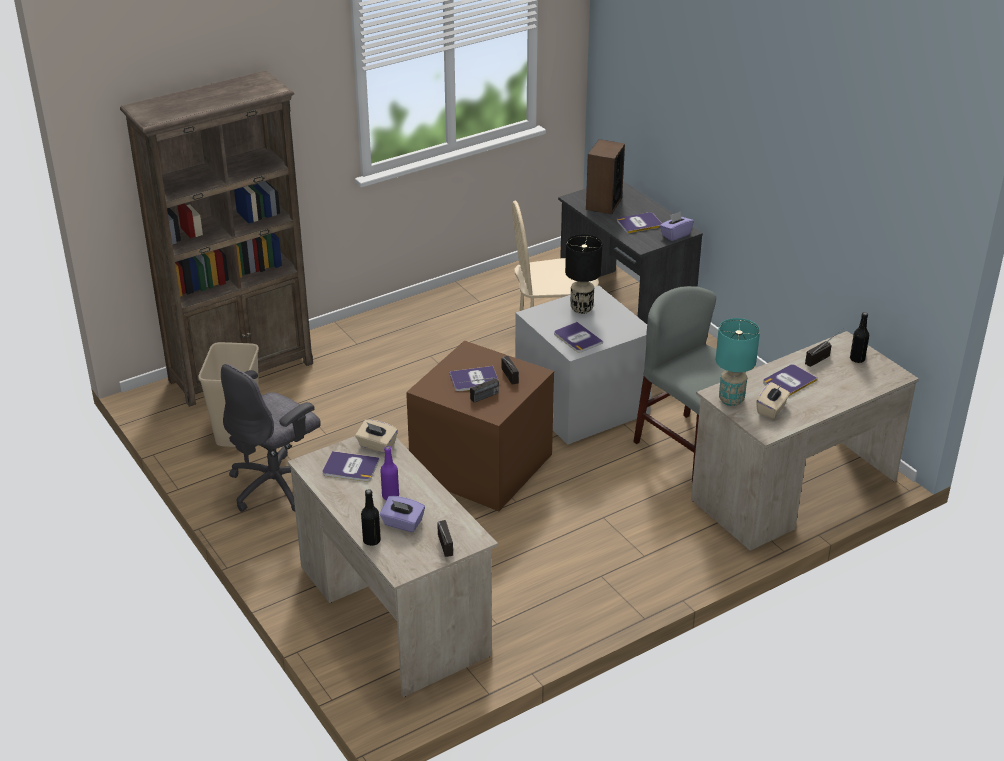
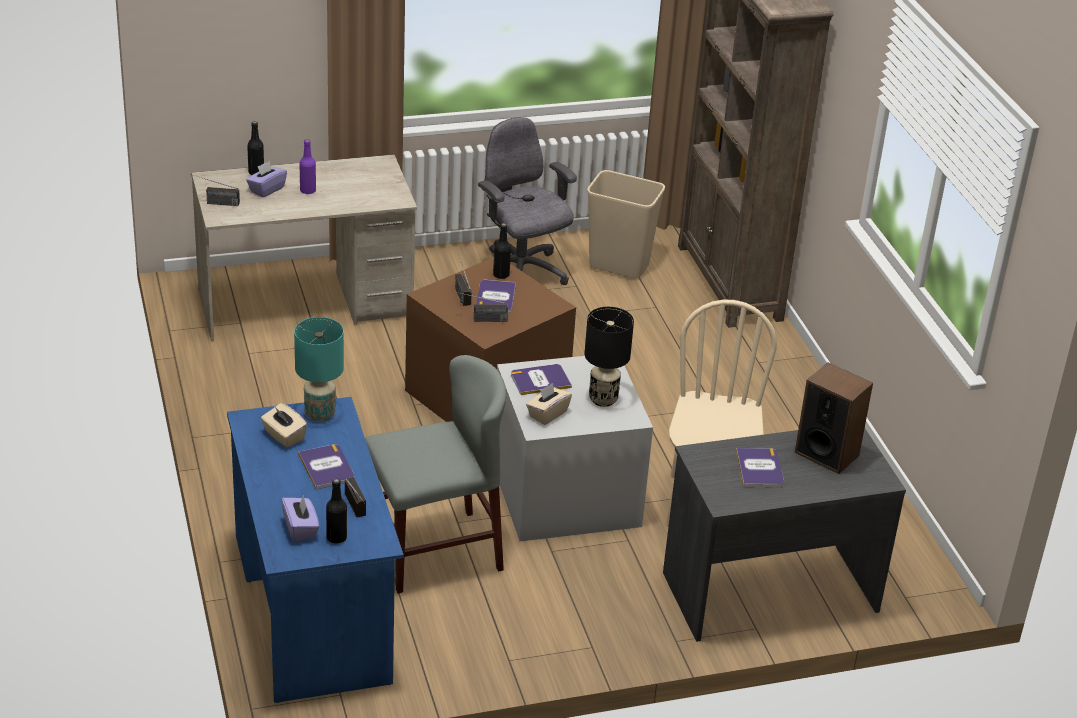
camera: 105 degrees right, 0 degrees up
book [322,451,380,482] -> none
beige tissue box [355,419,398,453] -> beige tissue box moved to [526,383,572,425]
purple tissue box [660,211,694,241] -> purple tissue box moved to [281,494,319,542]
beige desk [691,331,919,551] -> blue desk [227,397,404,703]
none -> black bottle [493,223,511,279]

